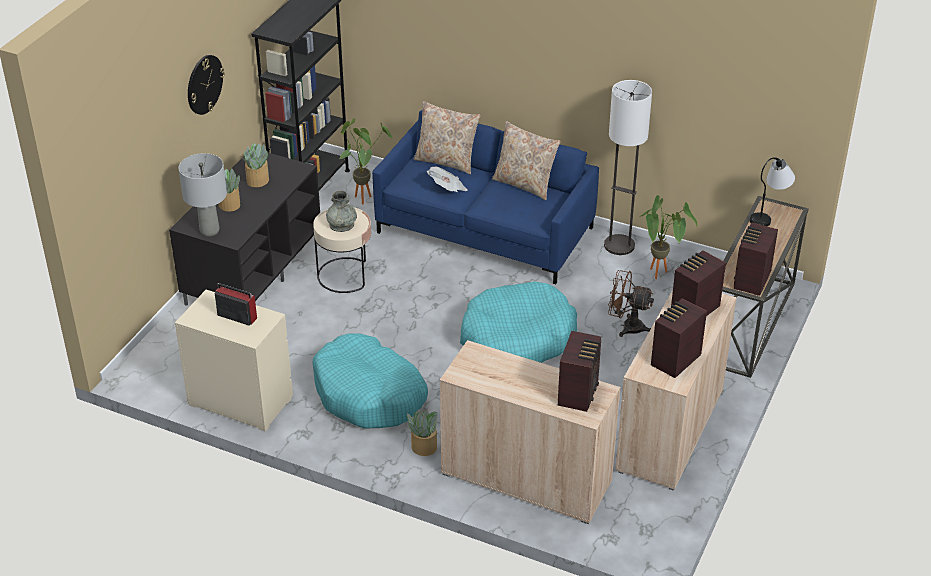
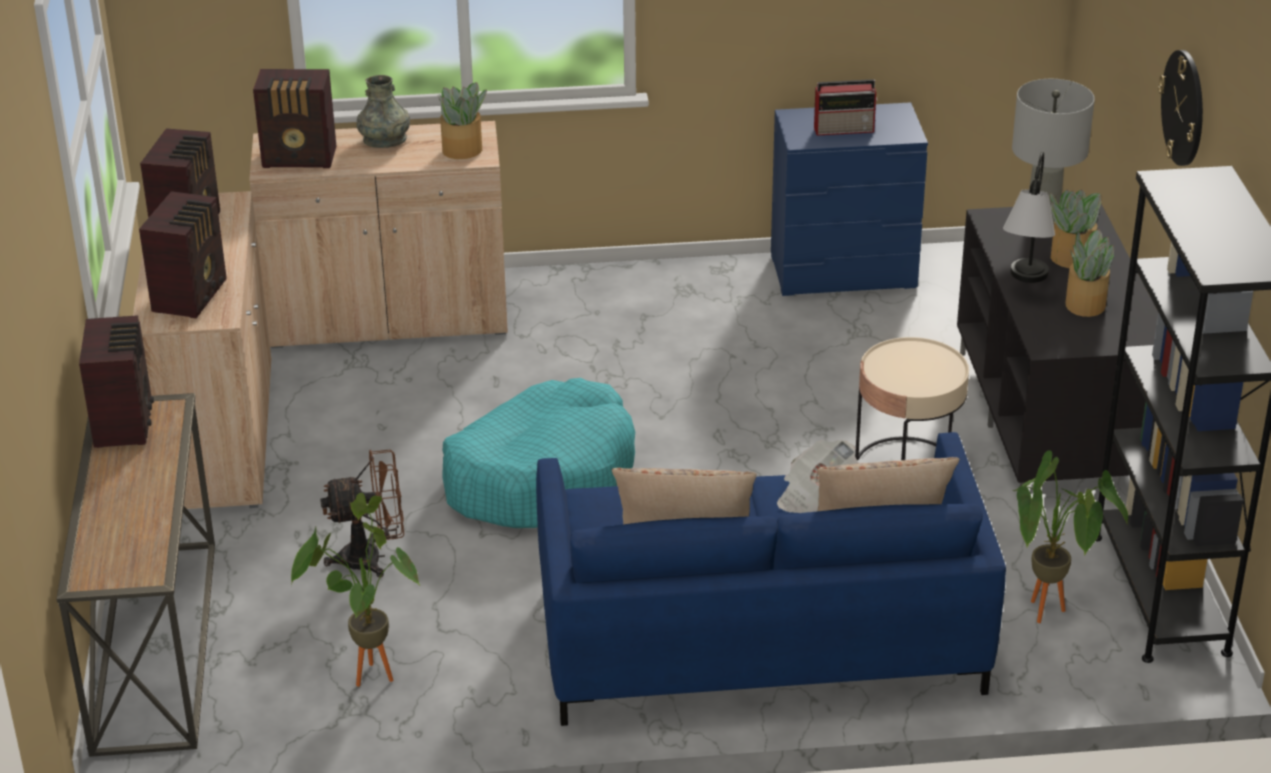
camera: 150 degrees right, 5 degrees down
beige dresser [175,290,293,432] -> blue dresser [771,102,928,296]
turquoise dog bed [312,333,428,428] -> none
grey vase [326,190,357,232] -> grey vase moved to [356,75,410,148]
potted plant [407,410,437,456] -> potted plant moved to [438,82,487,159]
radio [558,331,601,412] -> radio turned 75 degrees counterclockwise [253,69,336,168]
floor lamp [604,80,652,255] -> none
table lamp [750,157,795,226] -> table lamp moved to [1003,152,1055,283]

